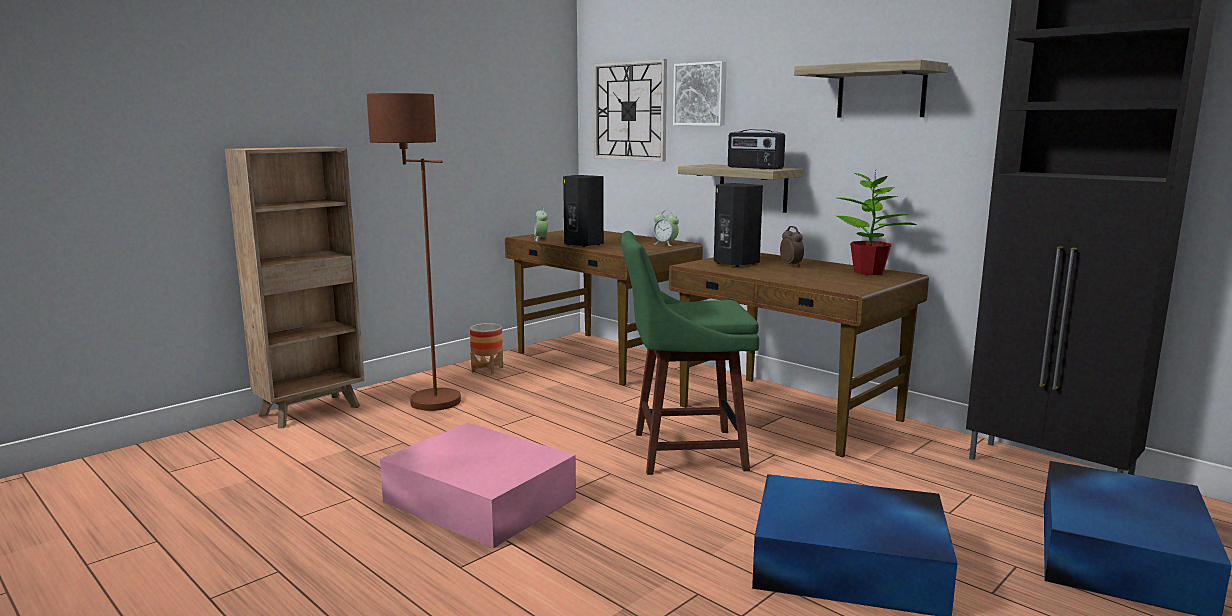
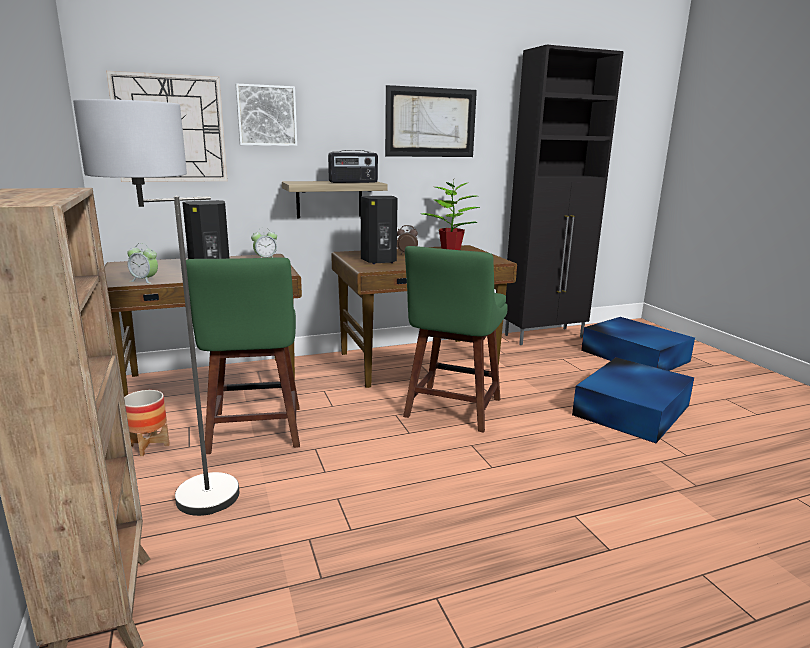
camera: 65 degrees left, 5 degrees up
brown floor lamp [367,93,461,411] -> grey floor lamp [73,99,239,516]
pink storage box [380,422,576,548] -> none
shelf [794,60,948,117] -> picture [385,85,477,157]
none -> green stool [186,257,300,454]

